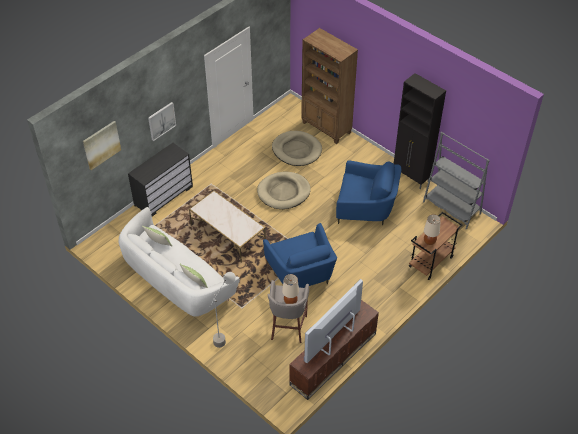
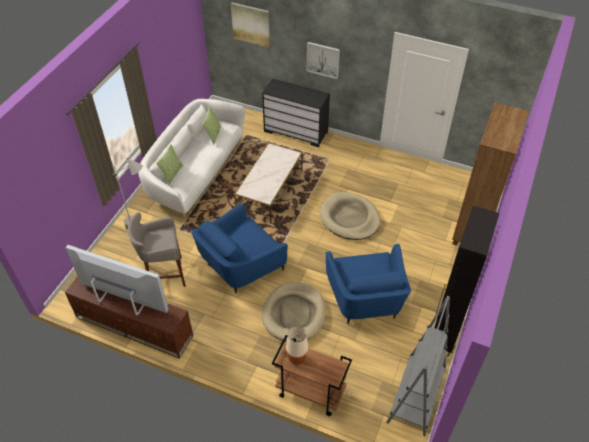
camera: 70 degrees right, 0 degrees up
beige dog bed [272,131,322,166] -> beige dog bed moved to [262,282,326,342]
beige table lamp [282,274,299,304] -> none

